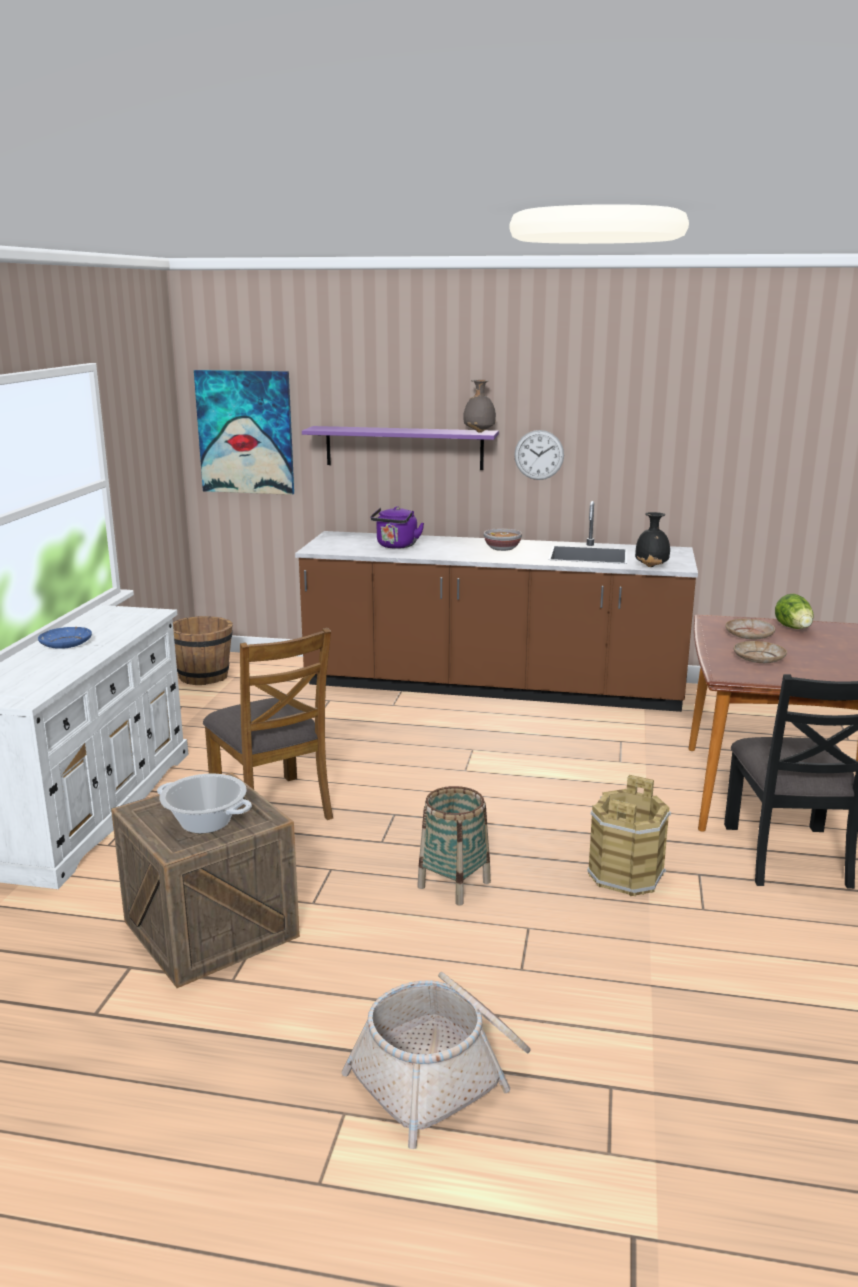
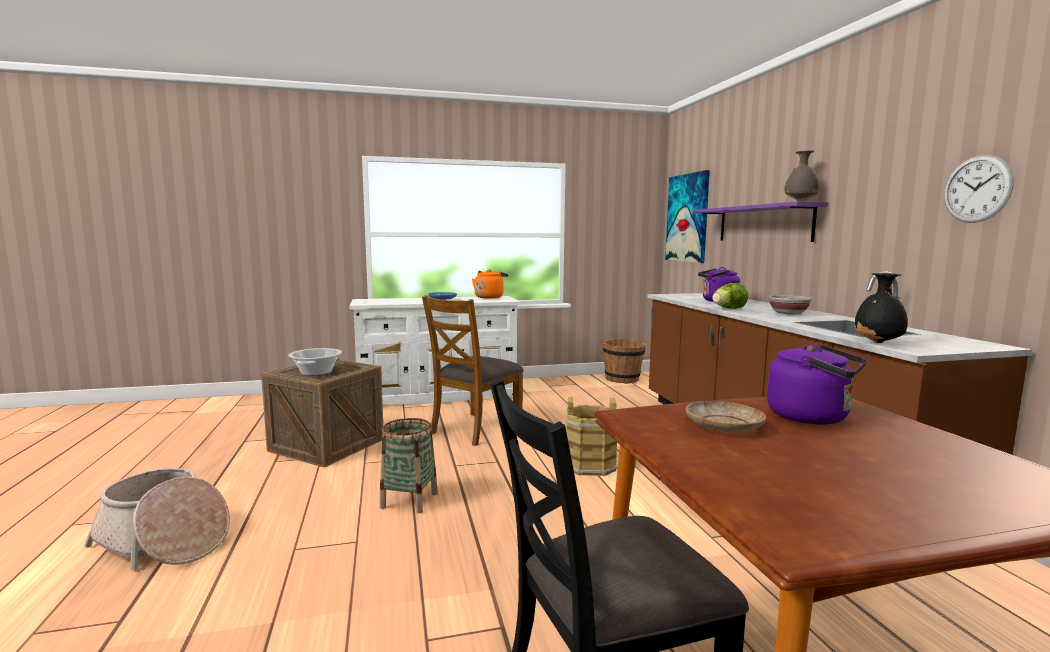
camera: 65 degrees right, 10 degrees down
wall clock [514,430,564,480] -> wall clock moved to [944,155,1013,223]
brown bucket [587,775,671,896] -> brown bucket moved to [566,397,617,476]
beige plate [725,619,775,639] -> purple kettle [767,345,867,425]
lettuce [775,594,813,629] -> lettuce moved to [712,283,748,309]
none -> orange kettle [472,269,508,299]

